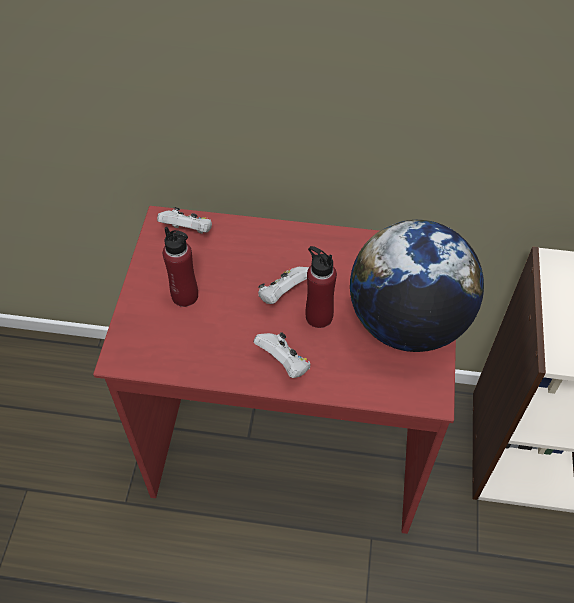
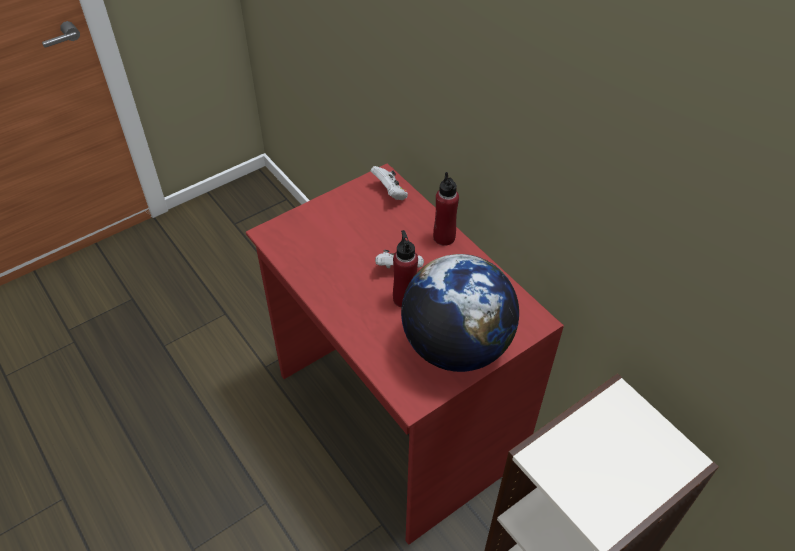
camera: 45 degrees right, 5 degrees down
red bottle [163,227,198,307] -> red bottle moved to [433,172,459,246]
white game controller [254,332,310,378] -> none

